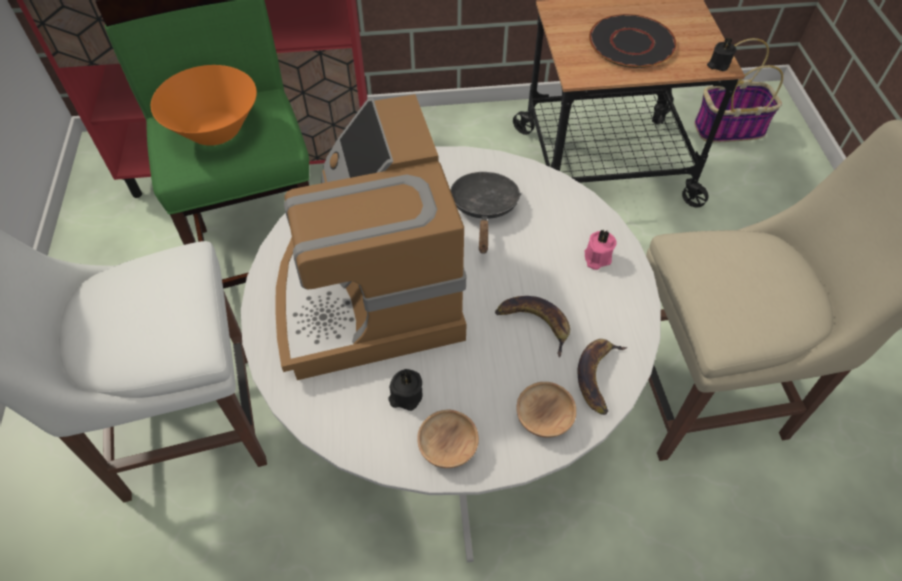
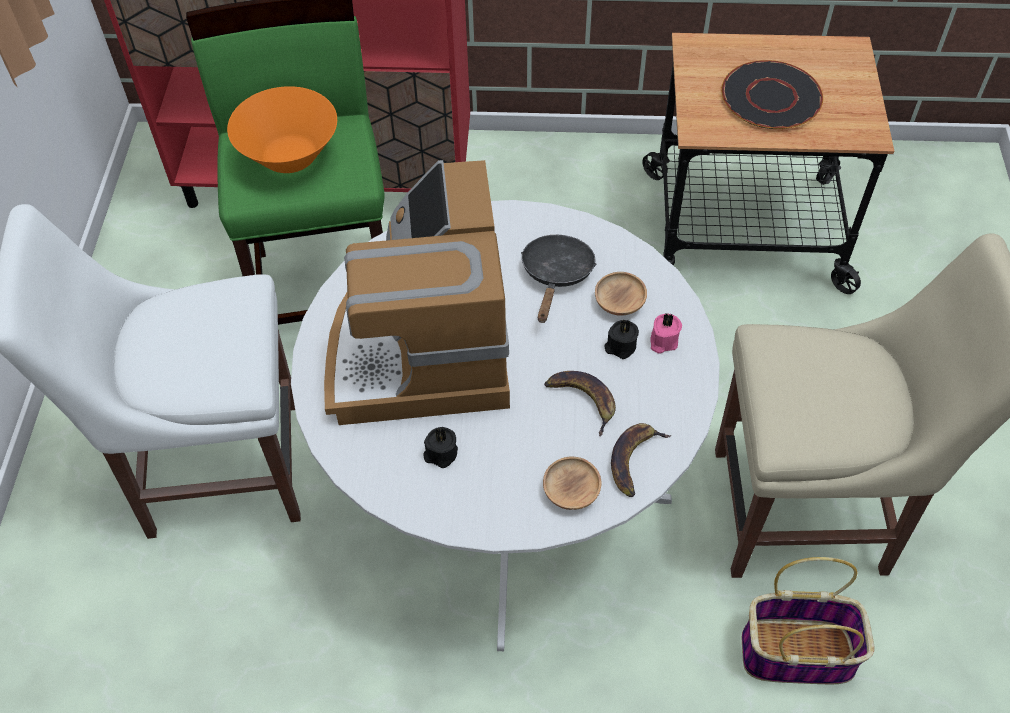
camera: 10 degrees right, 0 degrees up
brown bowl [417,410,479,468] -> brown bowl moved to [595,272,647,316]
basket [694,38,783,143] -> basket moved to [741,557,874,684]
black candle [707,37,736,71] -> black candle moved to [604,319,639,359]

